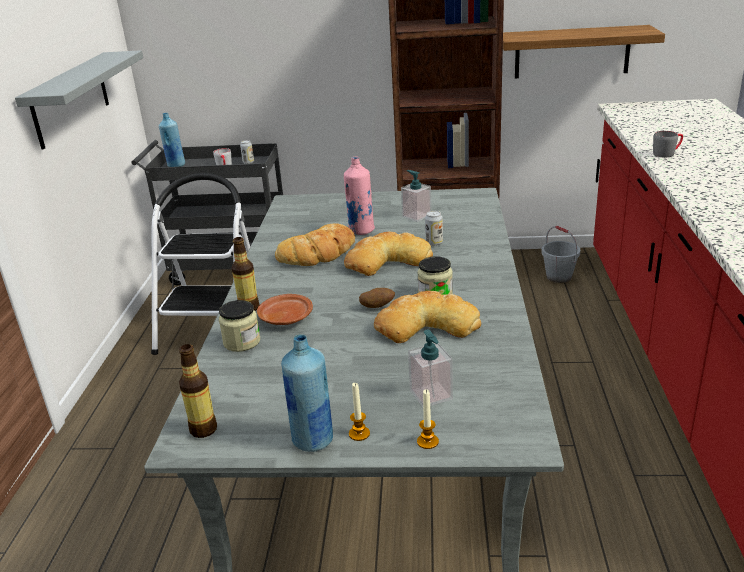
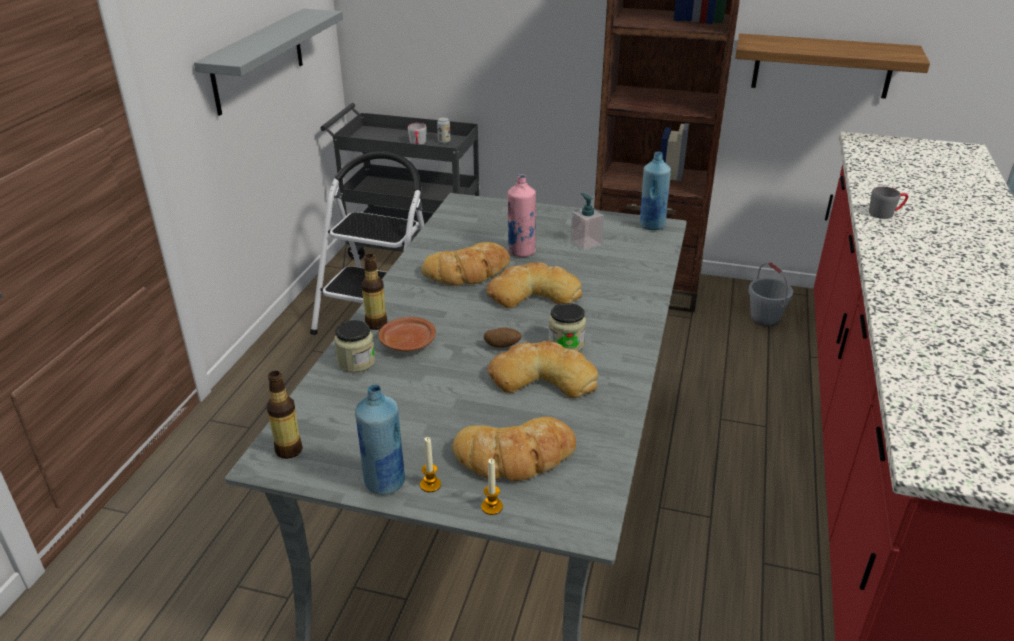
camera: 10 degrees right, 5 degrees up
blue bottle [159,113,185,167] -> blue bottle moved to [640,152,671,230]
soap dispenser [408,329,453,407] -> bread [452,417,576,481]
can [425,211,443,246] -> none

